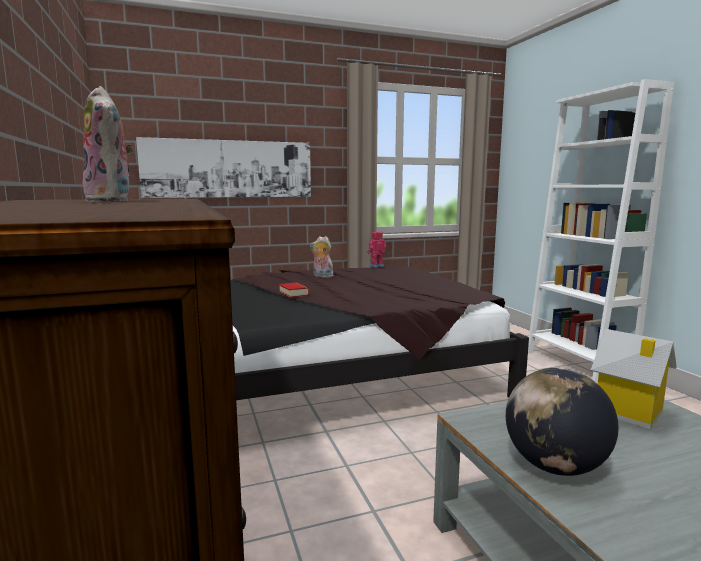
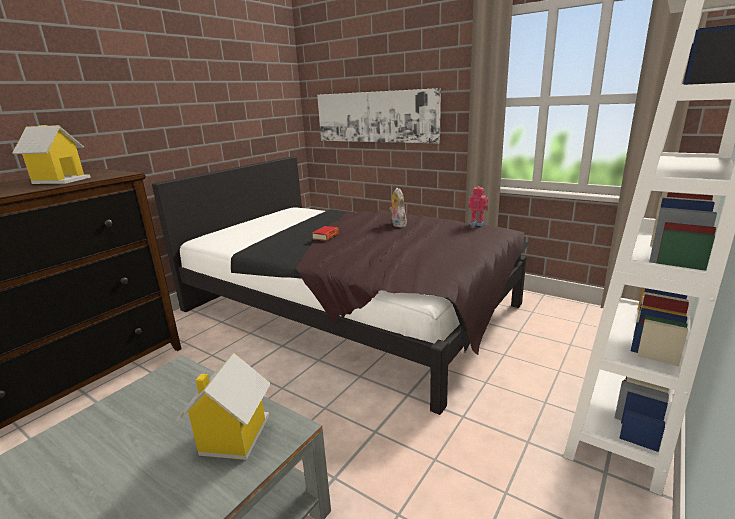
camera: 55 degrees right, 10 degrees up
plush toy [83,86,134,201] -> toy house [13,125,91,184]
globe [506,368,618,476] -> none

